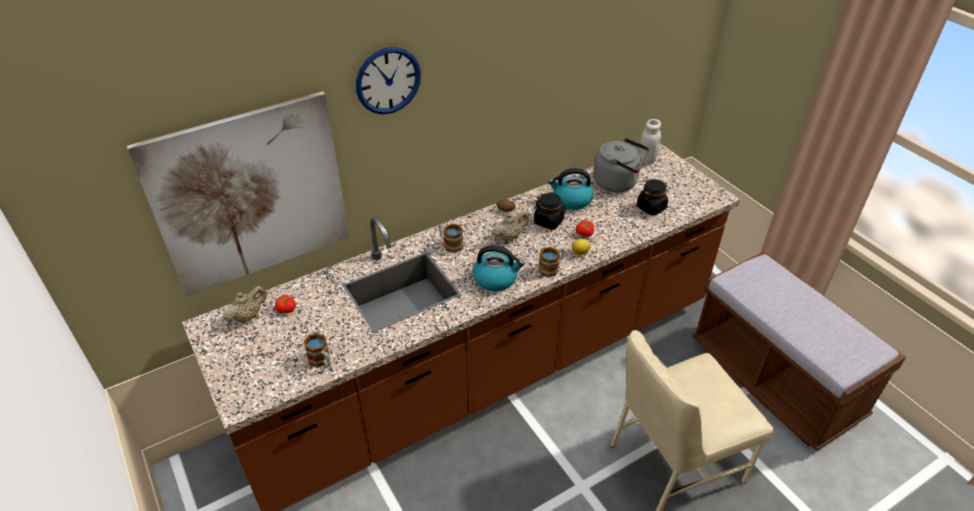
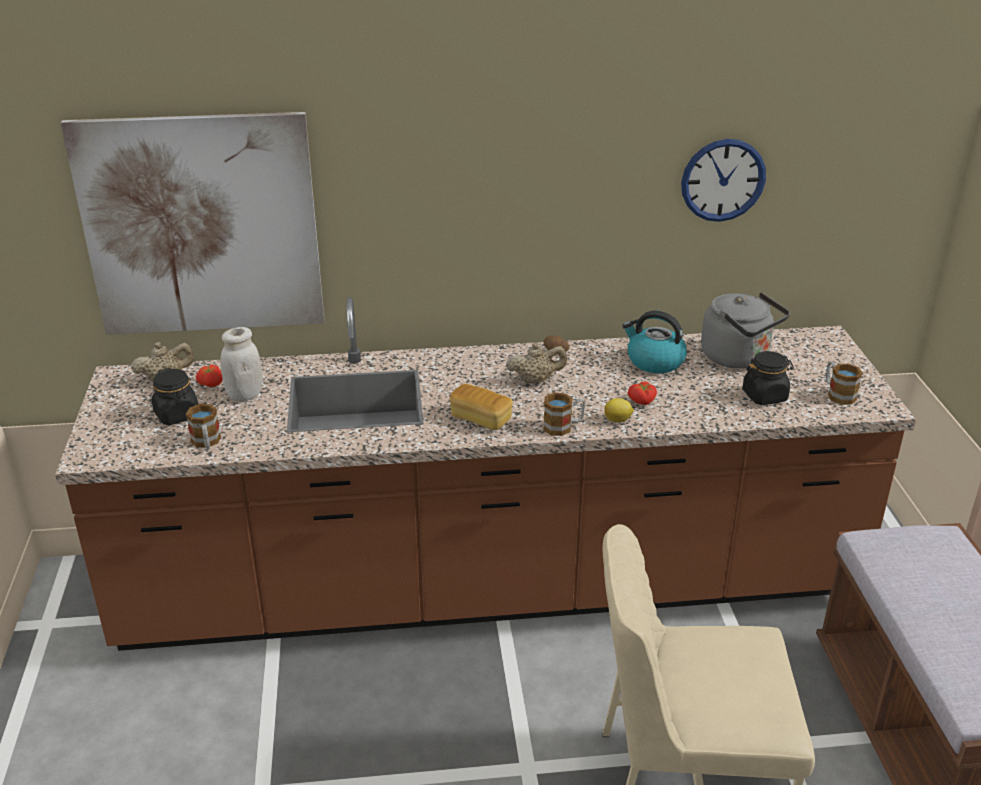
camera: 25 degrees right, 10 degrees down
wall clock [356,47,421,114] -> wall clock moved to [681,139,766,222]
mug [439,224,464,253] -> mug moved to [826,362,862,405]
kettle [473,245,525,291] -> bread [450,384,513,430]
black jar [534,193,566,230] -> black jar moved to [151,368,198,425]
white jar [638,119,661,165] -> white jar moved to [220,327,263,402]

